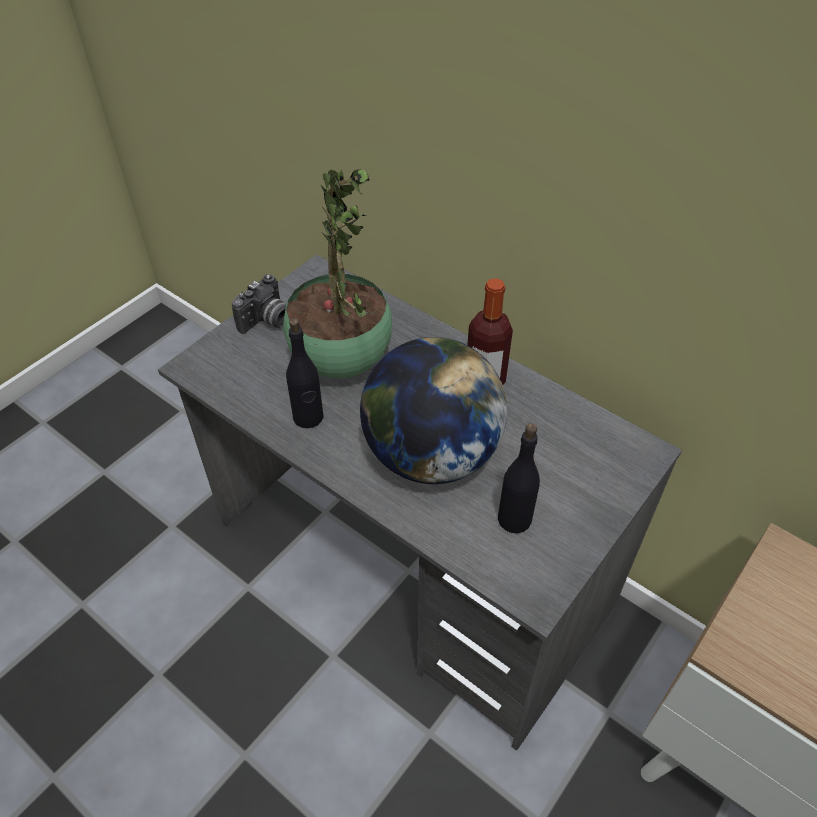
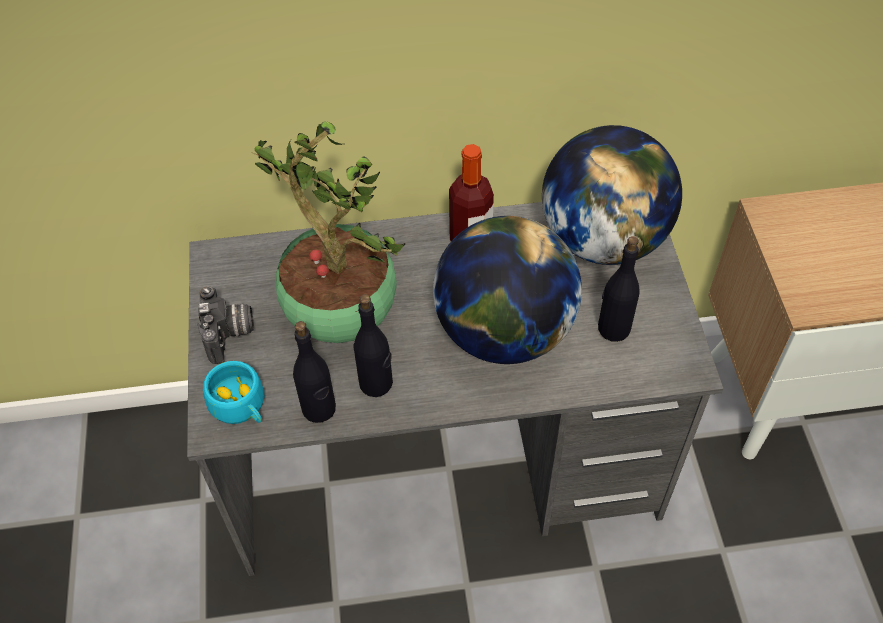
camera: 45 degrees left, 5 degrees up
none -> turquoise cup [203,361,264,424]
none -> black bottle [293,321,336,423]
none -> globe [542,125,682,265]

